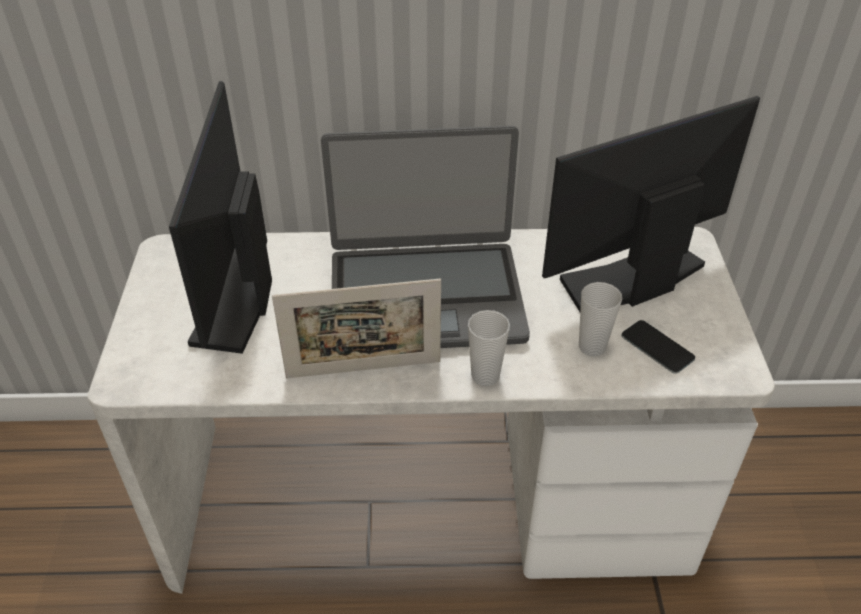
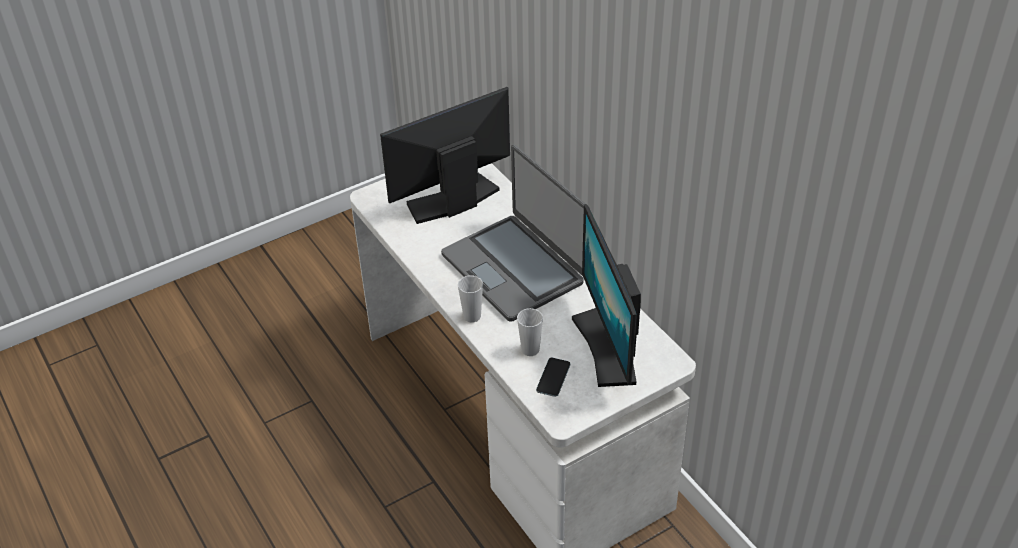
camera: 60 degrees right, 0 degrees up
picture frame [272,279,441,378] -> none
monitor [542,96,760,312] -> monitor turned 135 degrees counterclockwise [572,204,641,387]

